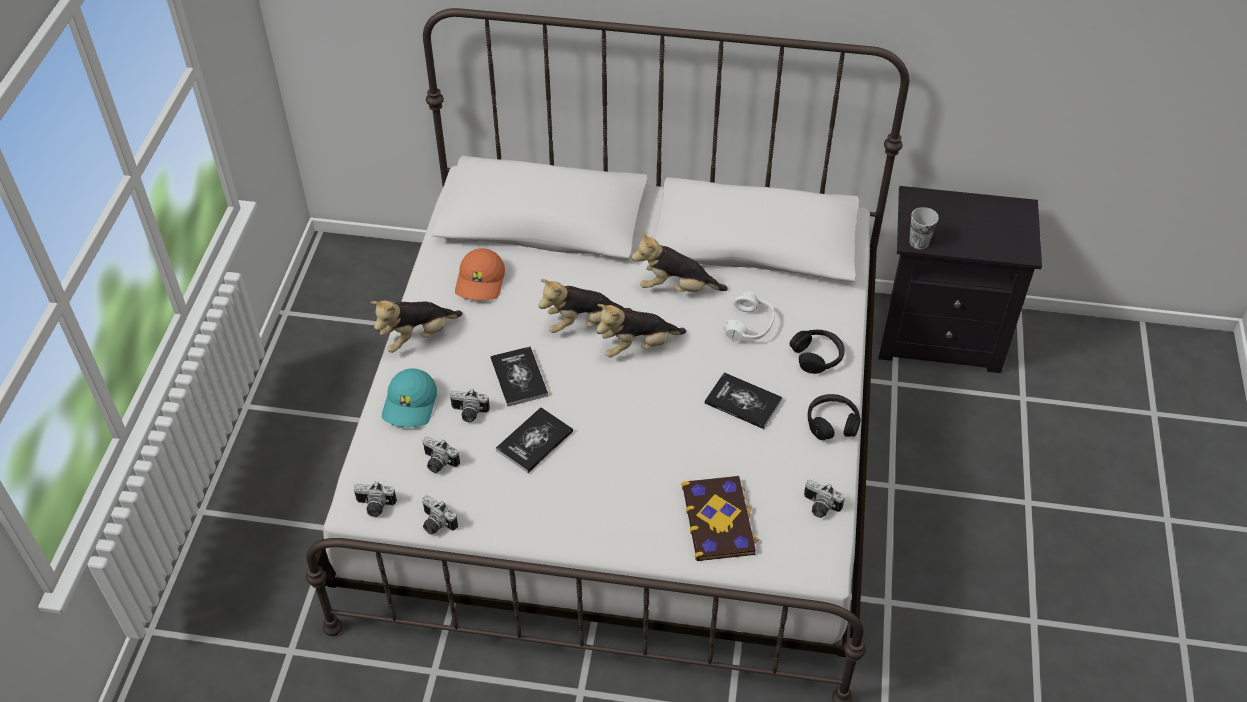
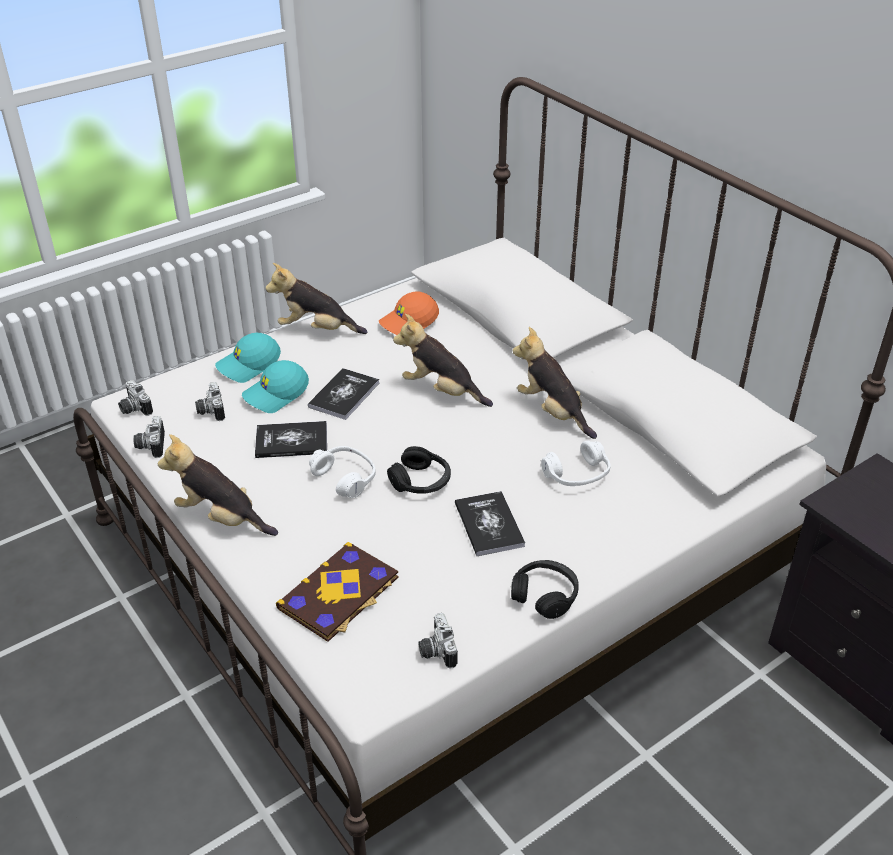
camera: 45 degrees right, 10 degrees down
camera [450,389,490,422] -> turquoise cap [242,360,309,413]
plush toy [596,304,686,357] -> plush toy moved to [158,434,278,536]
black headphones [790,330,845,374] -> black headphones moved to [387,446,451,494]
cup [909,207,939,250] -> none
none -> white headphones [309,446,376,498]

